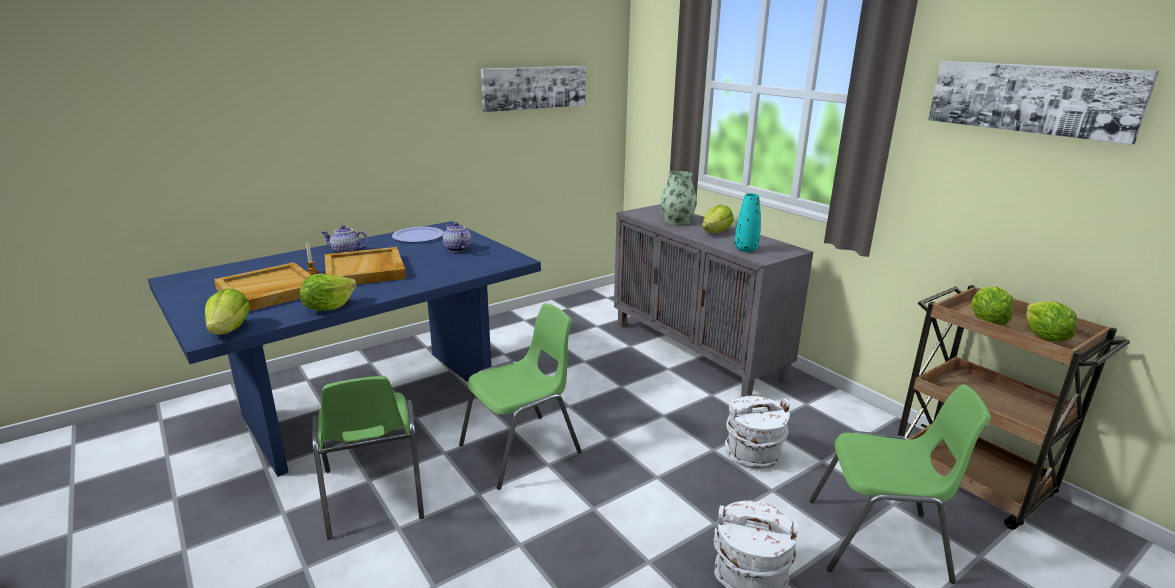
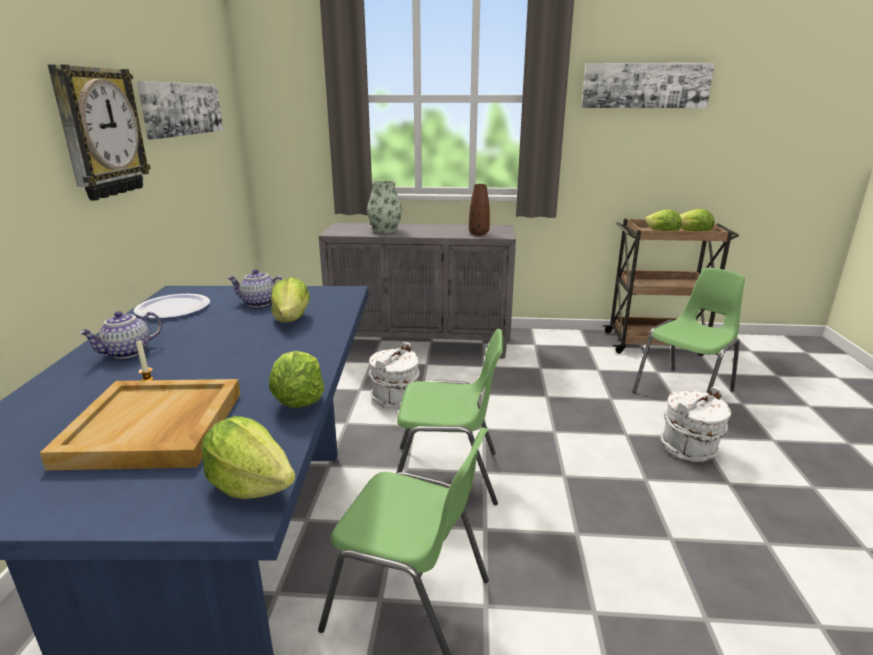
camera: 50 degrees left, 0 degrees up
beige tray [325,247,406,285] -> none
green chair [459,303,582,490] -> green chair turned 90 degrees clockwise [397,329,503,505]
lettuce [702,205,734,233] -> lettuce moved to [271,277,310,322]
white bucket [725,396,790,469] -> white bucket moved to [369,342,420,408]
turquoise vase [734,193,761,252] -> brown vase [469,184,490,235]
none -> wall clock [48,64,151,201]

